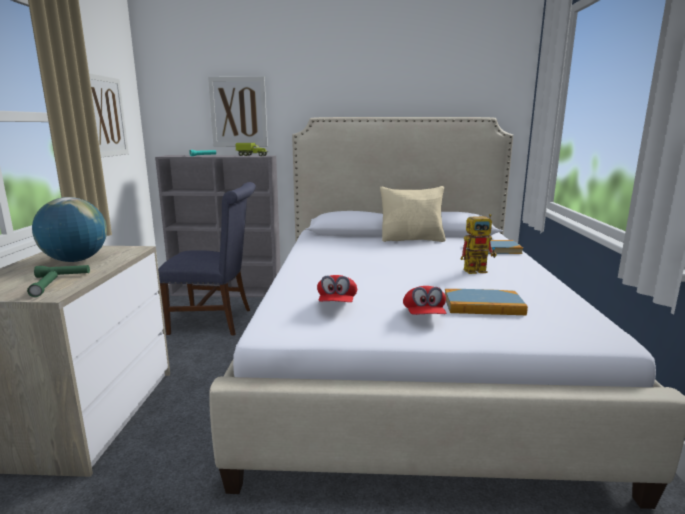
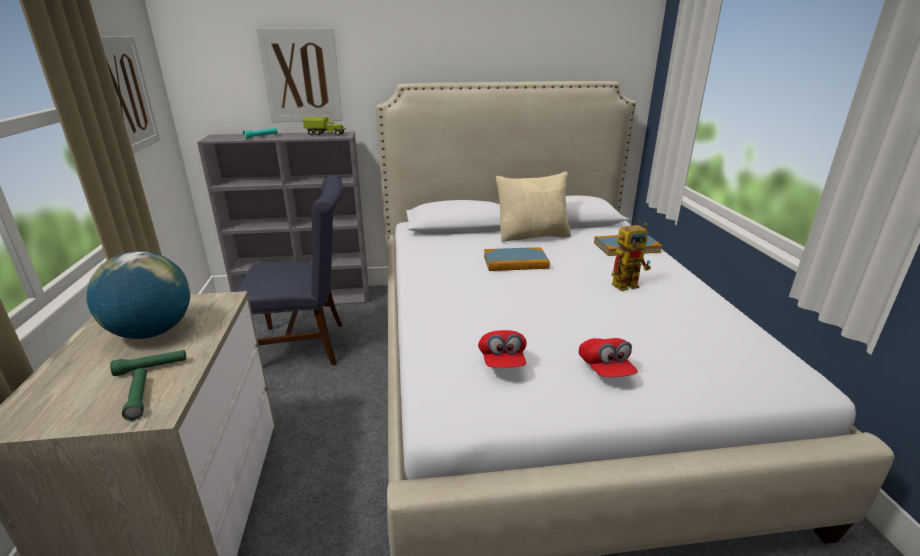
camera: 10 degrees left, 10 degrees up
book [445,289,528,315] -> book moved to [484,247,550,271]

